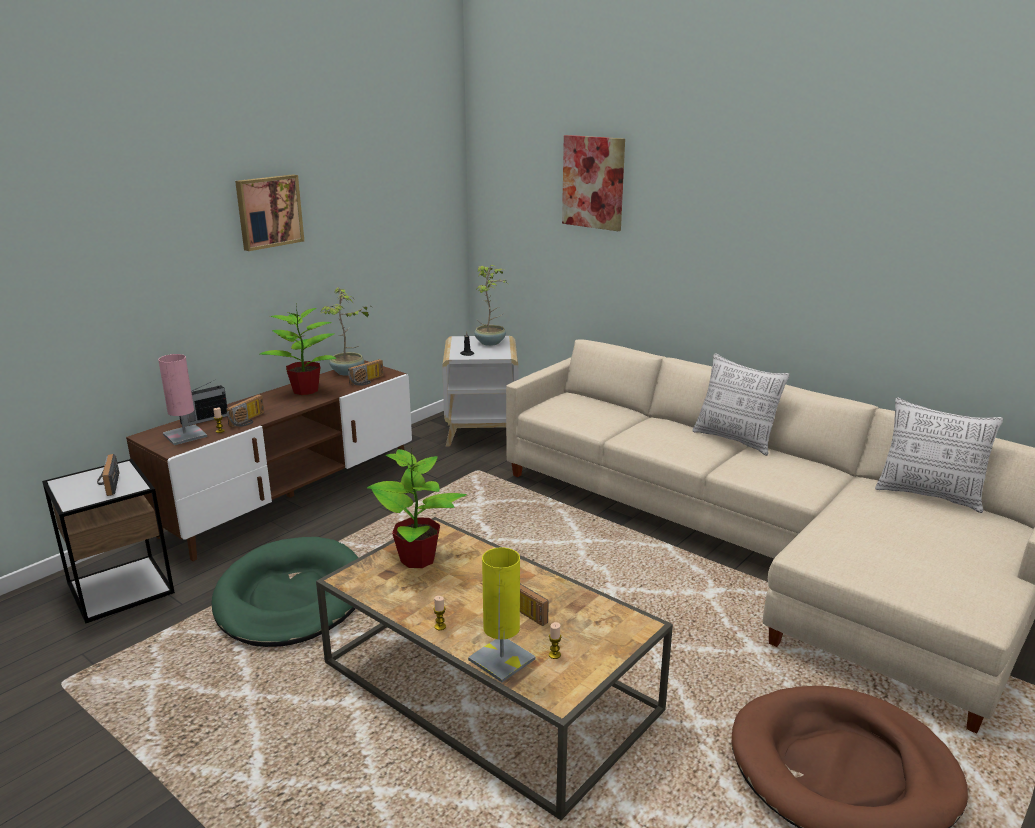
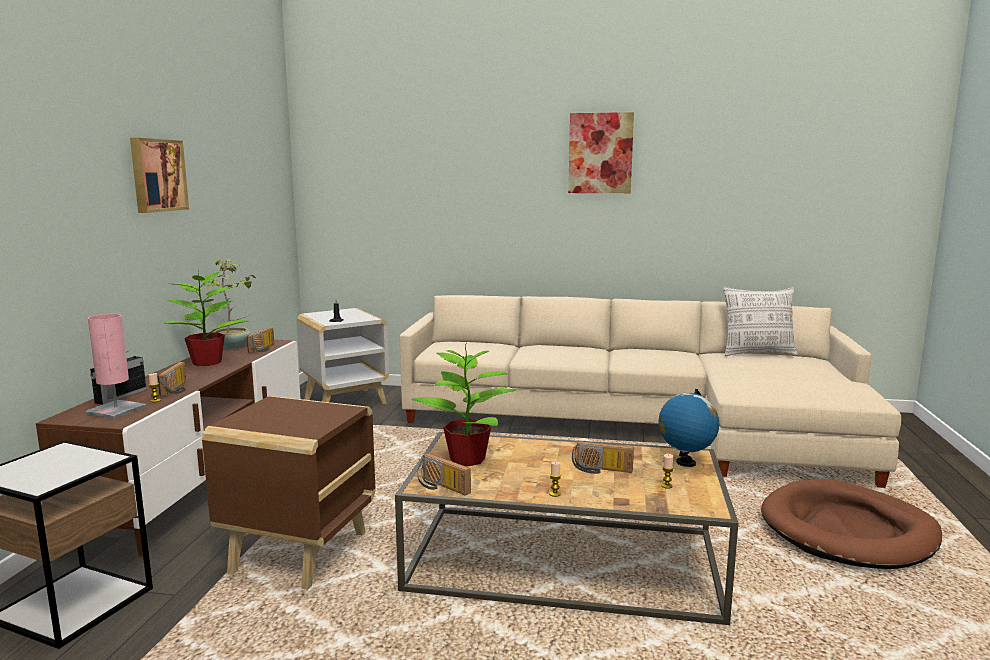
camera: 30 degrees left, 10 degrees down
radio [97,454,119,496] -> radio moved to [418,453,471,496]
green dog bed [211,537,358,647] -> brown side table [202,396,375,590]
yellow table lamp [468,547,536,682] -> none
potted plant [474,265,507,346] -> none
picture [562,135,625,231] -> picture moved to [568,112,634,193]
pillow [692,353,790,456] -> none
none -> globe [658,389,719,467]

